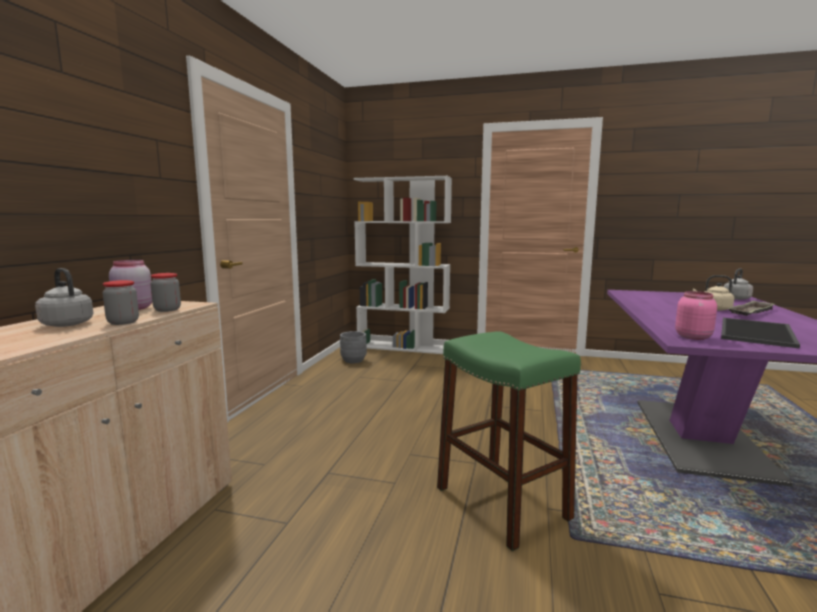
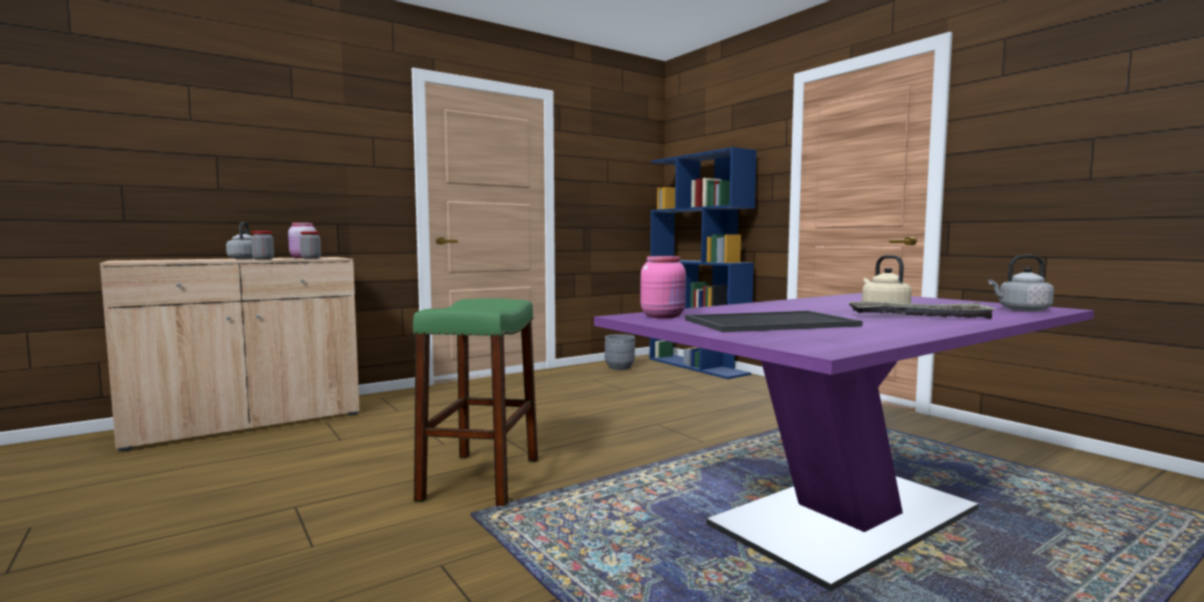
camera: 40 degrees right, 5 degrees down
white bookcase [353,176,452,354] -> blue bookcase [649,147,757,379]

